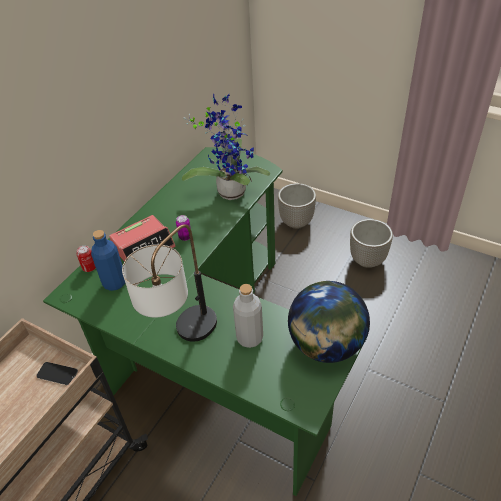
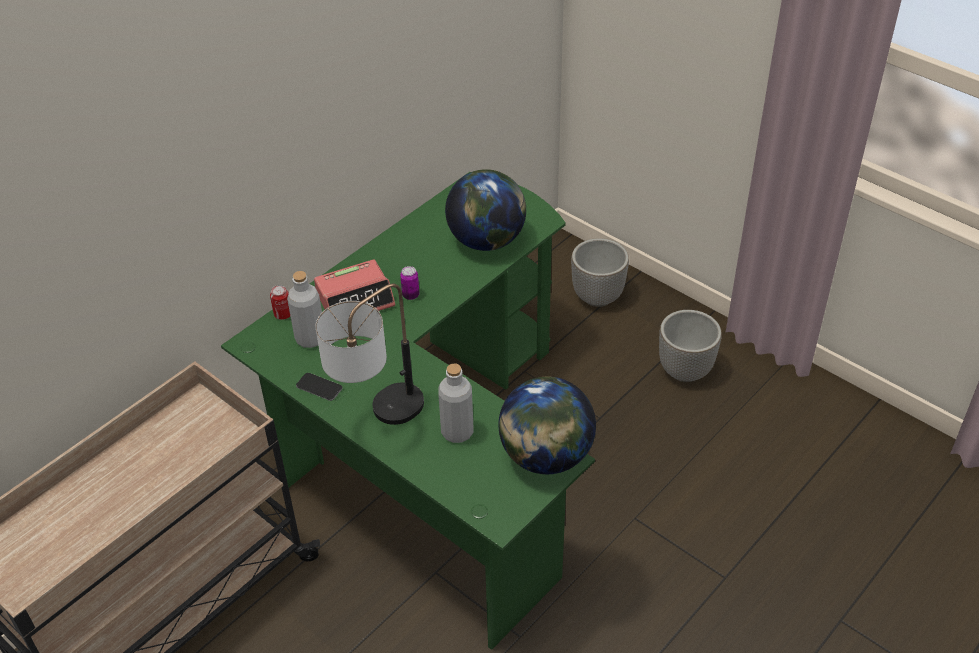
camera: 10 degrees right, 0 degrees up
phone [36,362,78,385] -> phone moved to [296,373,343,401]
blue bottle [91,230,125,291] -> grey bottle [287,271,322,348]
potted plant [182,93,270,200] -> globe [445,169,526,251]

